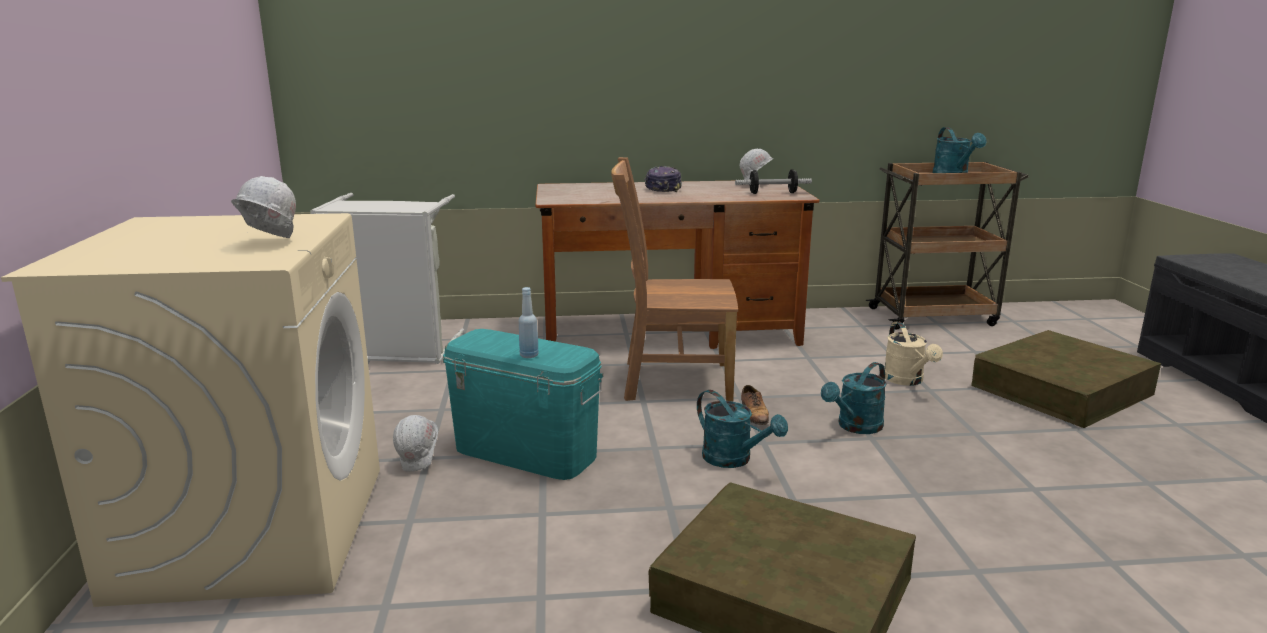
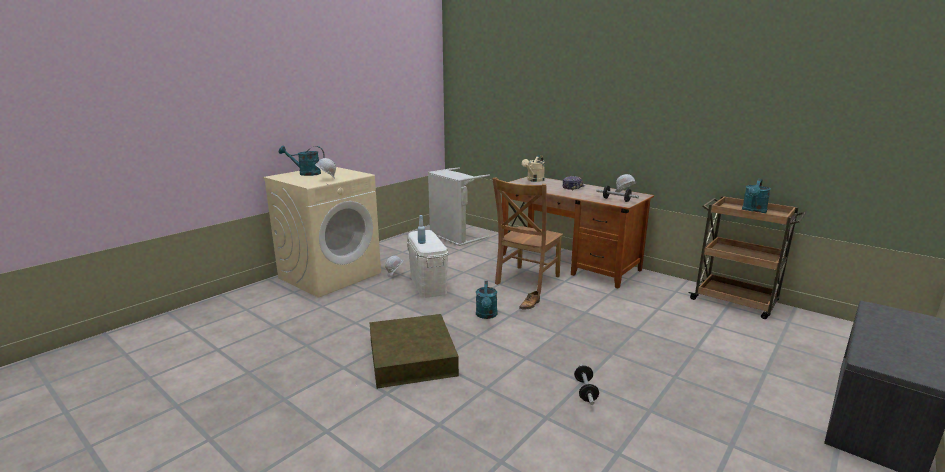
camera: 45 degrees right, 0 degrees up
turquoise storage box [443,329,604,480] -> white storage box [407,230,448,298]
brown chair [611,157,738,401] -> brown chair turned 105 degrees counterclockwise [492,177,563,295]
turquoise watering can [821,362,887,434] -> turquoise watering can moved to [279,146,325,176]
beige watering can [885,322,943,386] -> beige watering can moved to [522,155,545,182]
brown storage box [971,330,1161,428] -> none
none -> dumbbell [574,364,599,405]

